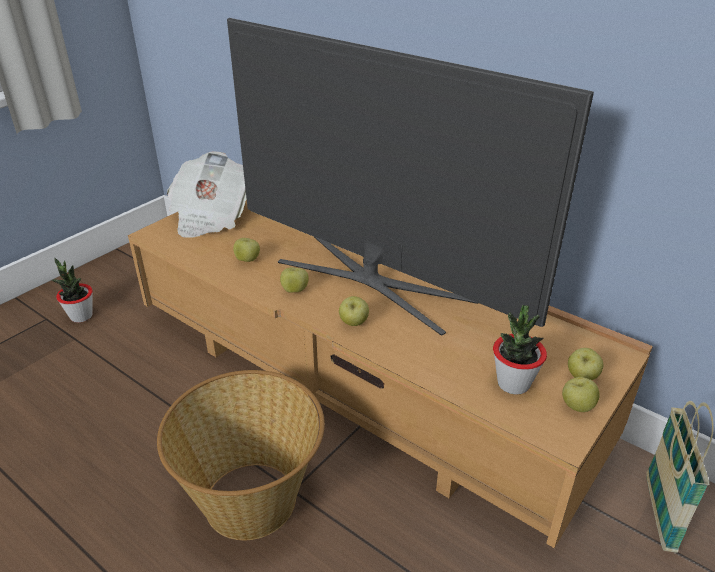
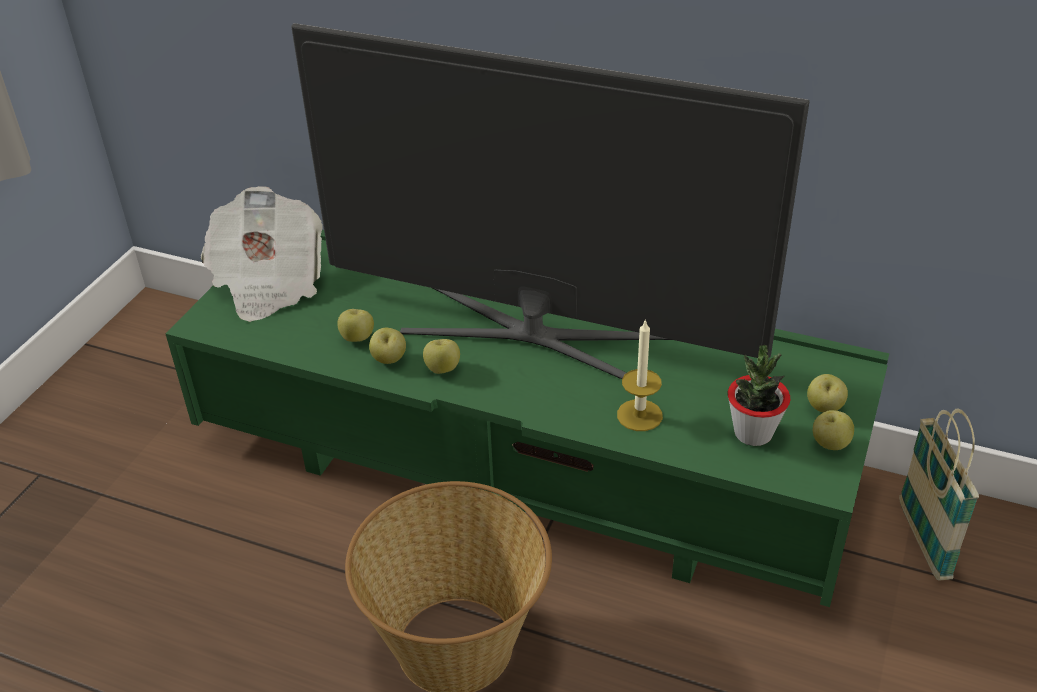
camera: 15 degrees left, 5 degrees up
potted plant [52,258,93,323] -> none
brown tv stand [128,199,653,548] -> green tv stand [166,230,889,607]
apple [339,296,369,326] -> apple moved to [369,328,406,364]
none -> candle [617,319,663,431]

